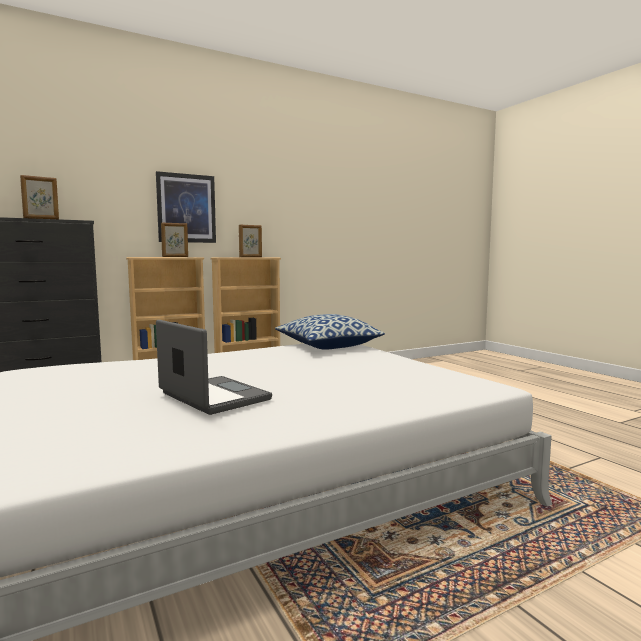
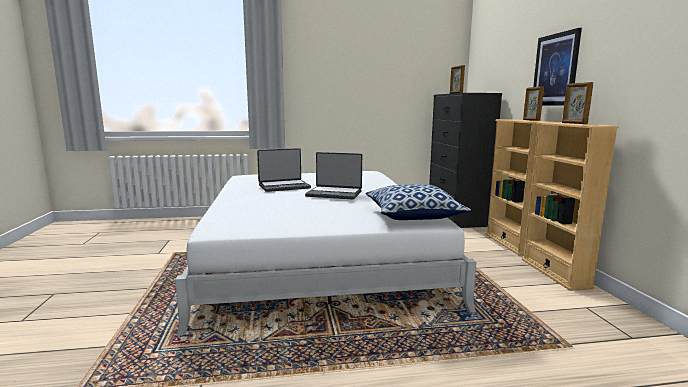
camera: 110 degrees right, 5 degrees up
none -> laptop [305,152,362,199]

